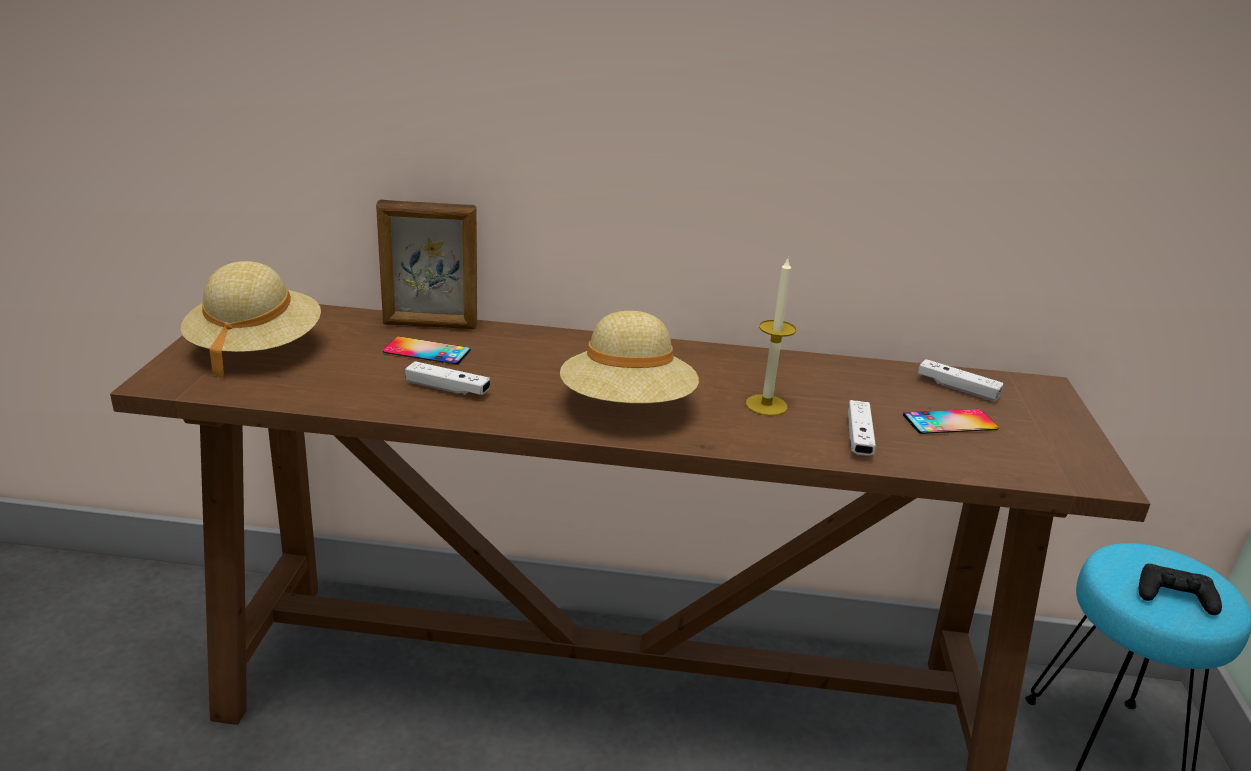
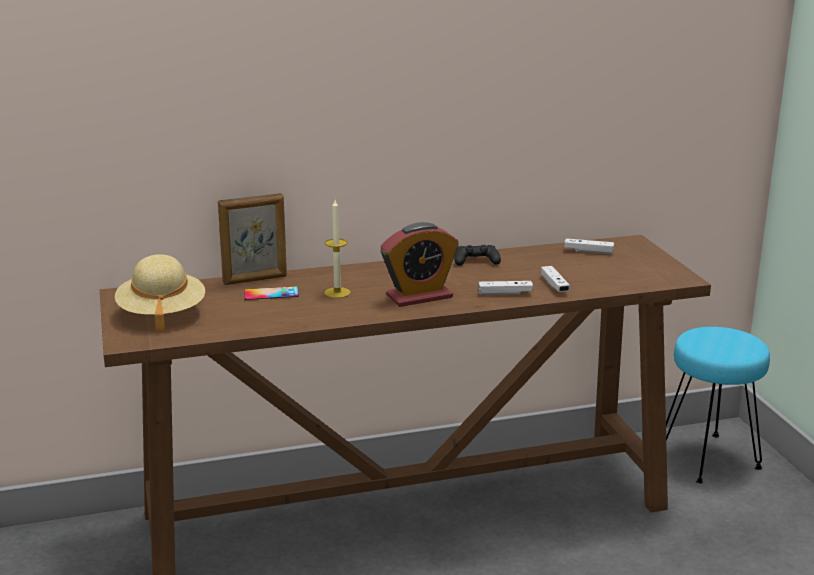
camera: 20 degrees left, 5 degrees down
white game controller [405,361,490,395] -> white game controller moved to [479,281,533,295]
beige hat [560,311,699,403] -> alarm clock [380,222,459,307]
candle [746,258,796,416] -> candle moved to [324,200,351,298]
phone [903,409,999,434] -> none
black game controller [1139,564,1222,615] -> black game controller moved to [454,245,501,266]

